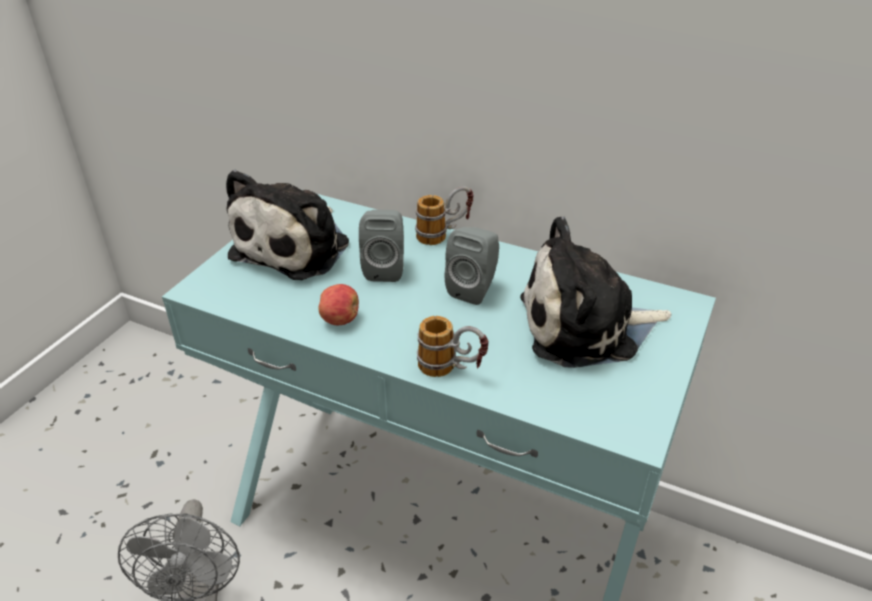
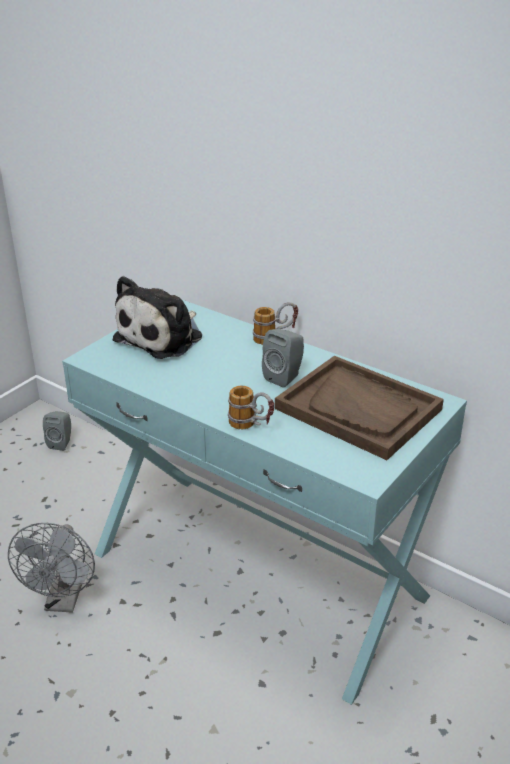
camera: 10 degrees right, 5 degrees down
apple [318,284,359,325] -> none
grey speaker [359,210,404,282] -> grey speaker moved to [43,411,71,451]
plush toy [520,216,671,368] -> brown tray [275,356,444,460]

